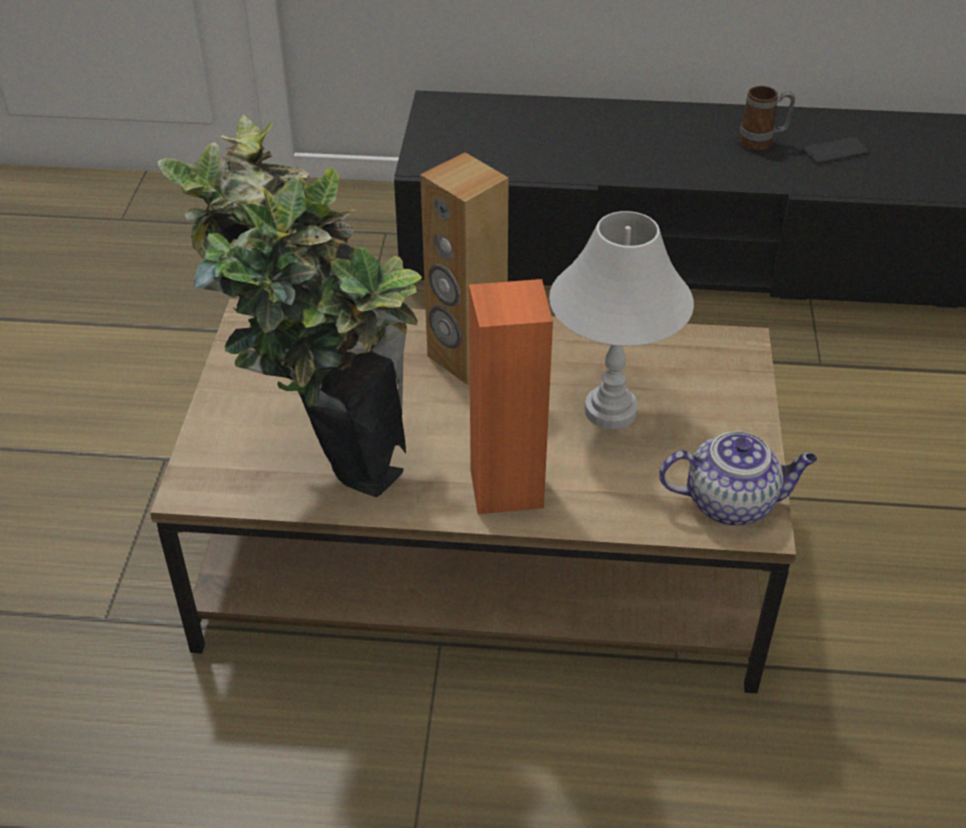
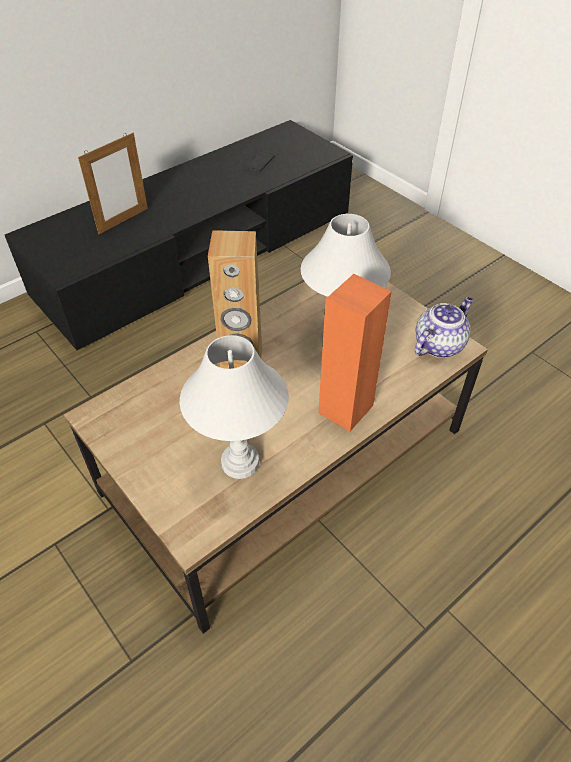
camera: 45 degrees left, 5 degrees up
potted plant [158,115,422,497] -> white table lamp [180,335,289,479]
mug [739,86,795,151] -> none
none -> picture frame [78,133,148,234]

